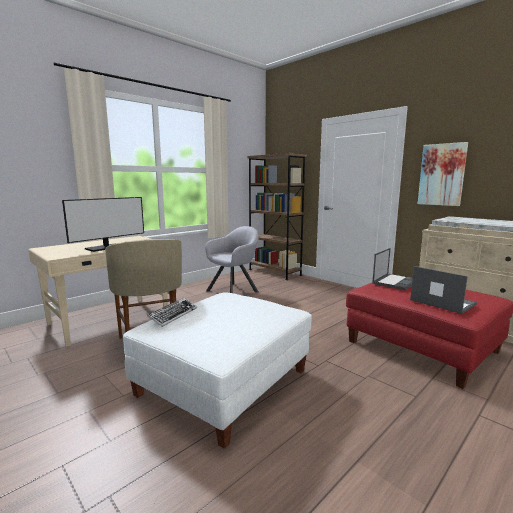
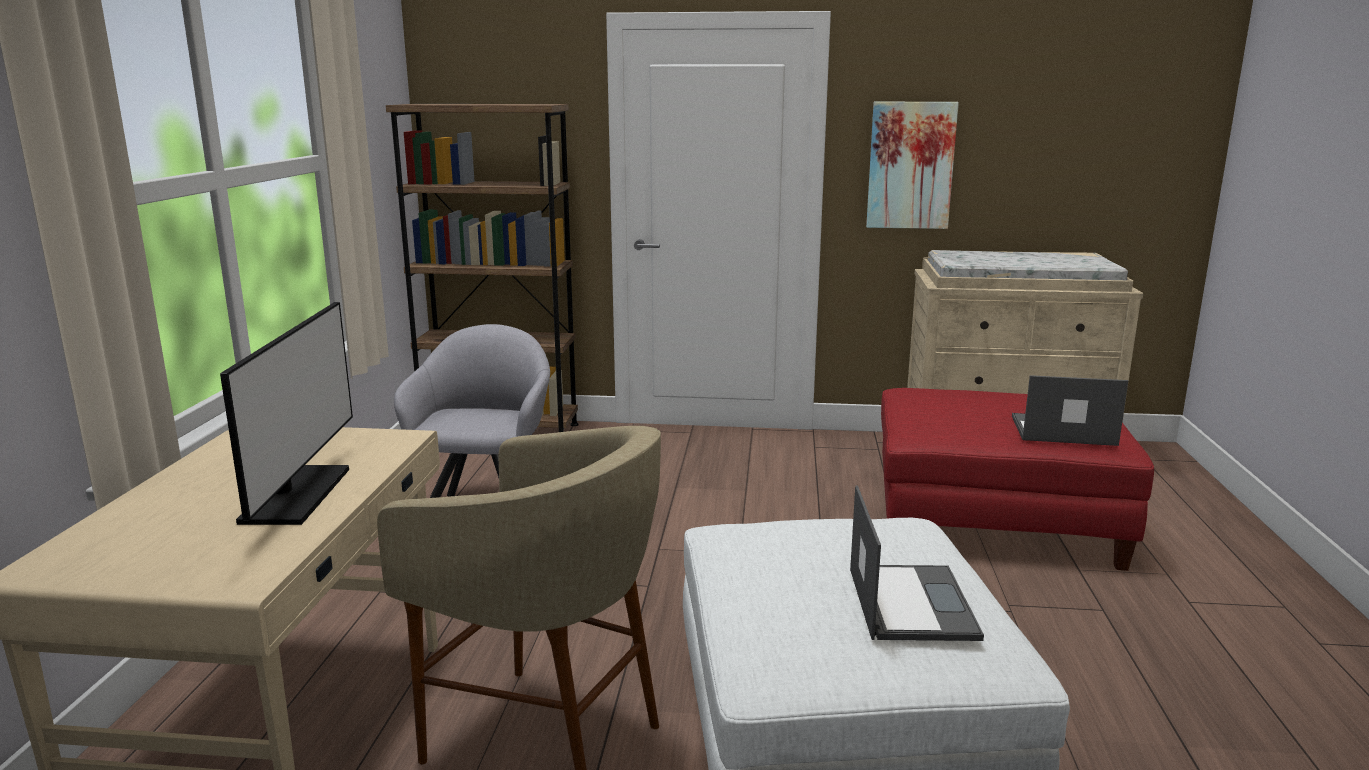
camera: 40 degrees left, 5 degrees up
keyboard [147,298,197,327] -> none
laptop [372,248,412,290] -> laptop moved to [850,485,984,641]

